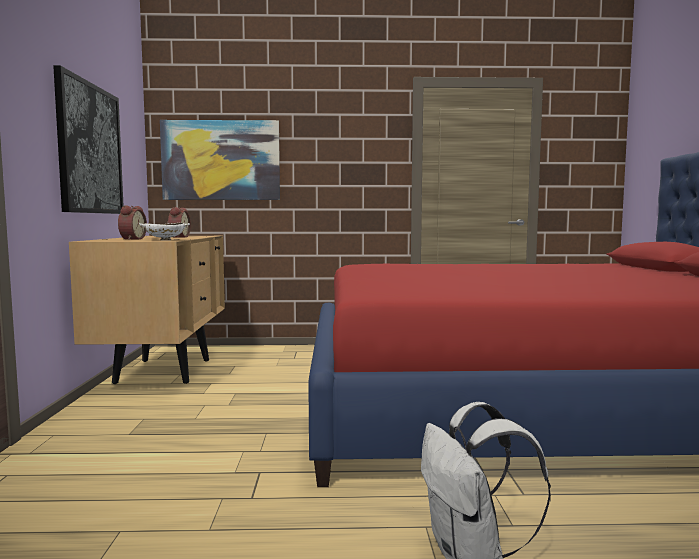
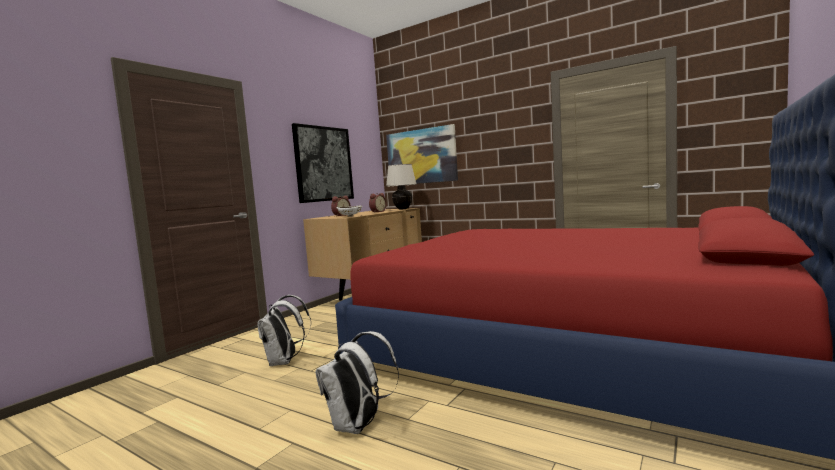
camera: 35 degrees right, 0 degrees up
none -> white backpack [257,295,311,366]
none -> beige table lamp [386,164,416,210]

